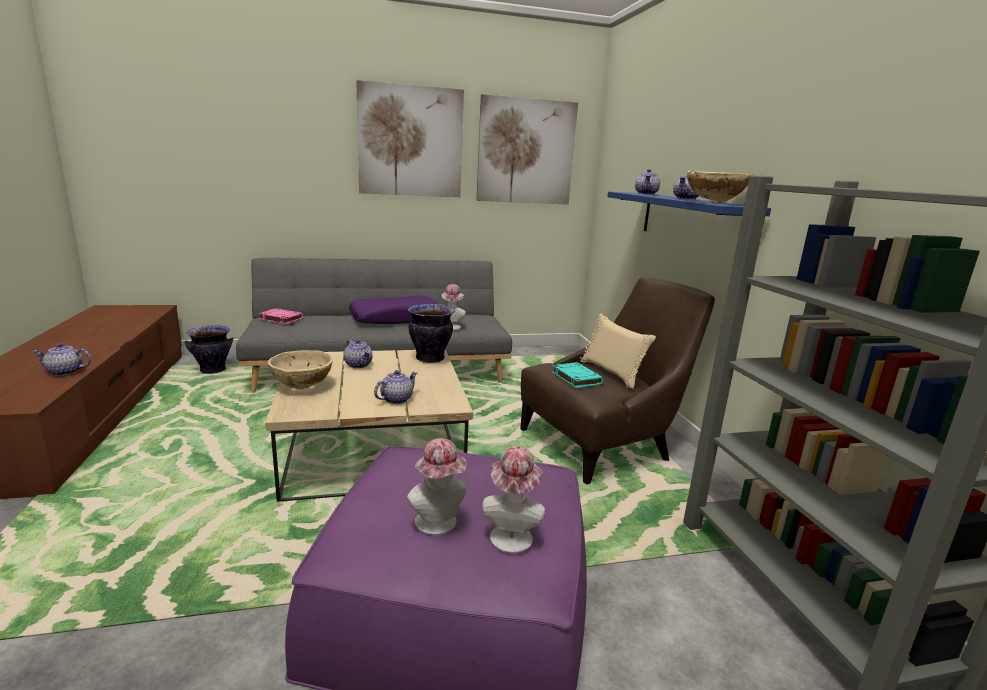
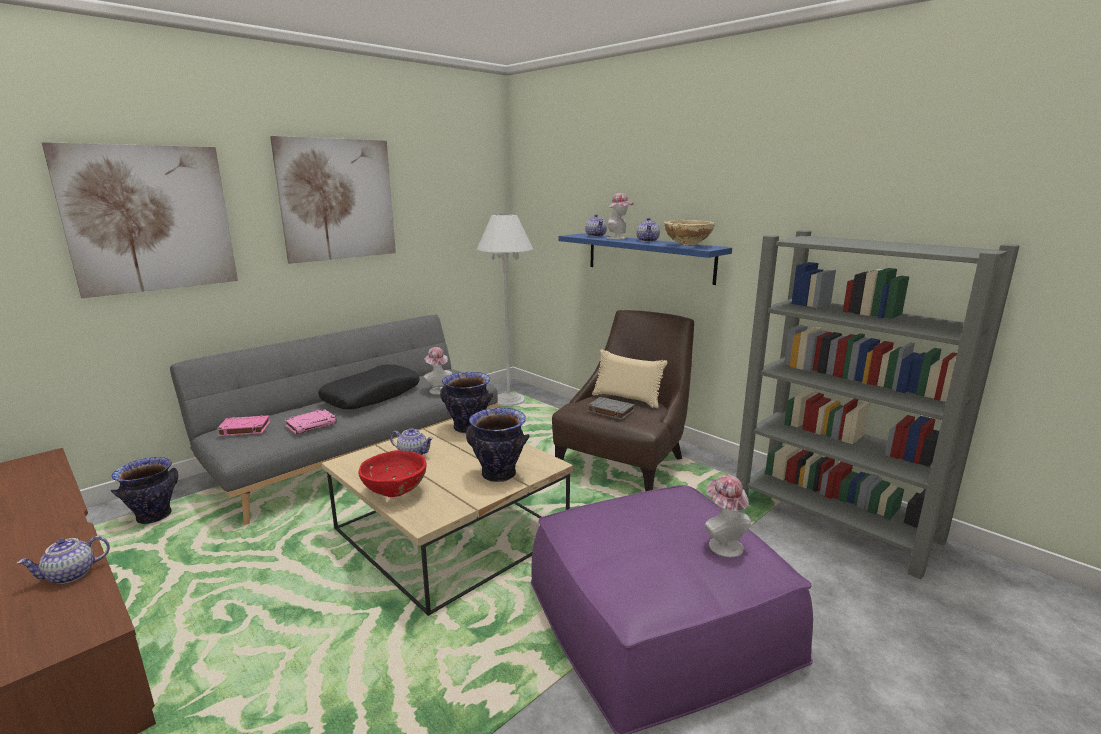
camera: 30 degrees left, 0 degrees up
beige bowl [268,350,333,389] -> red bowl [358,450,427,497]
purple pillow [349,295,437,324] -> black pillow [318,365,420,409]
teapot [374,370,418,404] -> vase [466,408,530,482]
hat [407,438,466,535] -> hat moved to [606,193,634,240]
picture [476,94,578,205] -> picture moved to [42,142,238,298]
turquoise book [552,362,604,388] -> grey book [587,397,635,420]
none -> pink book [284,409,337,434]
none -> white floor lamp [477,214,533,406]

